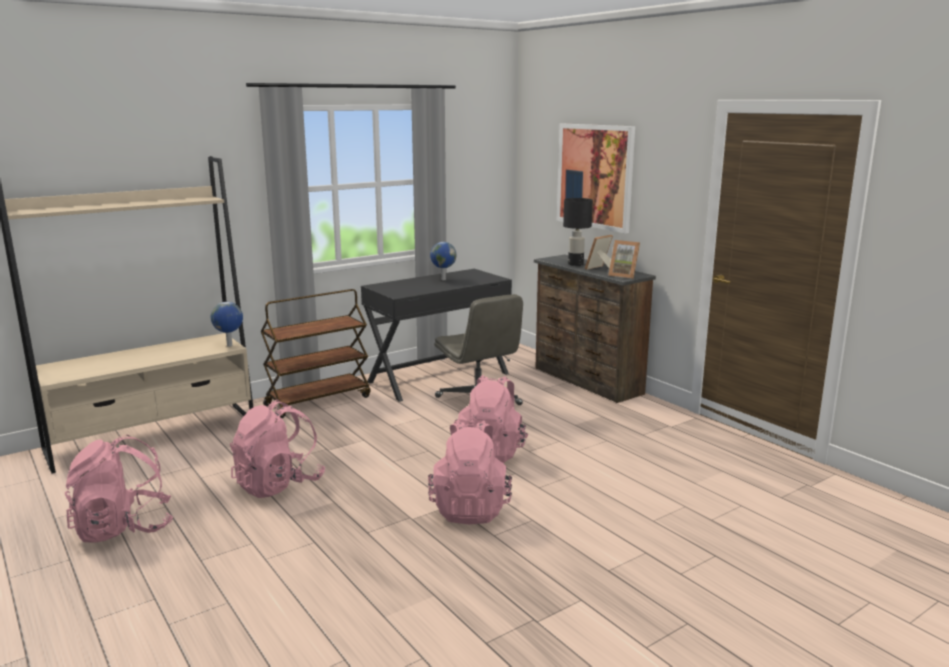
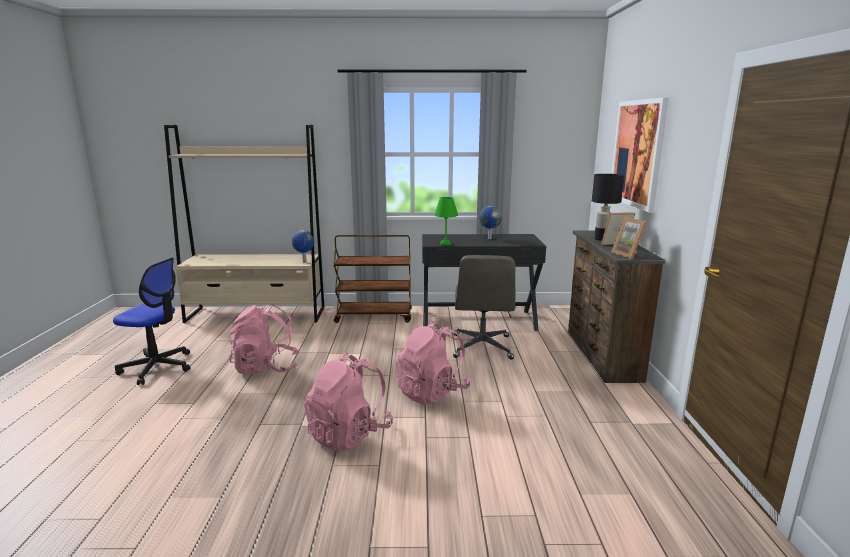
camera: 35 degrees right, 0 degrees up
pink backpack [65,435,173,542] -> office chair [113,258,191,385]
none -> green table lamp [434,197,458,245]

